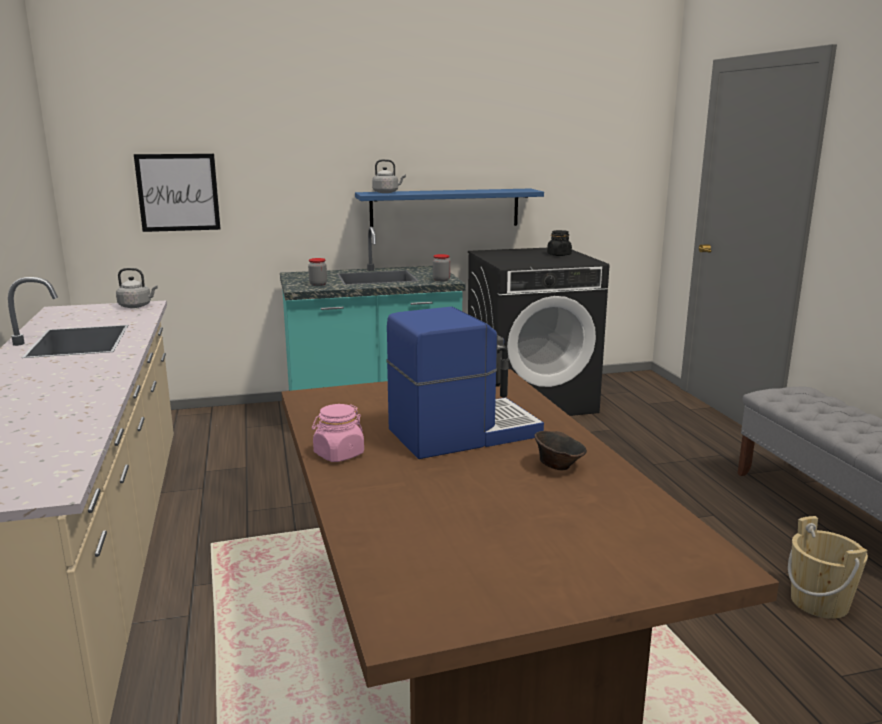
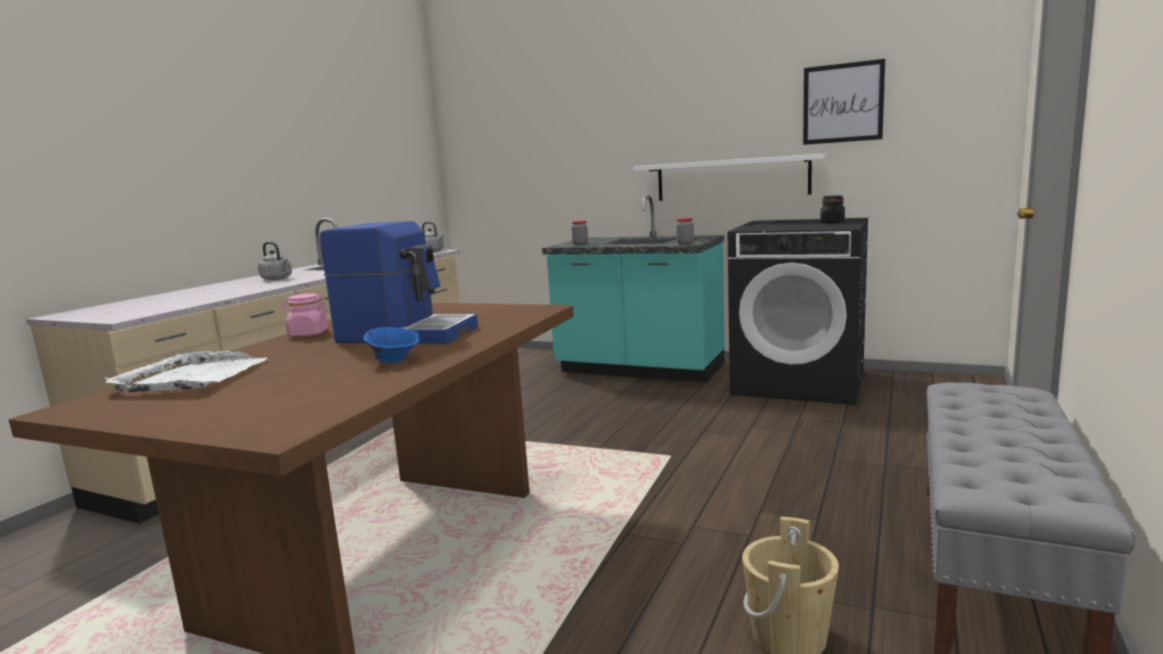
camera: 40 degrees right, 5 degrees down
picture [134,154,221,232] -> picture moved to [803,59,885,145]
blue shelf [355,188,544,227] -> white shelf [633,154,827,201]
grey kettle [372,159,406,193] -> grey kettle moved to [258,242,292,280]
brown bowl [534,431,587,470] -> blue bowl [364,327,419,363]
none -> white tray [105,351,267,392]

